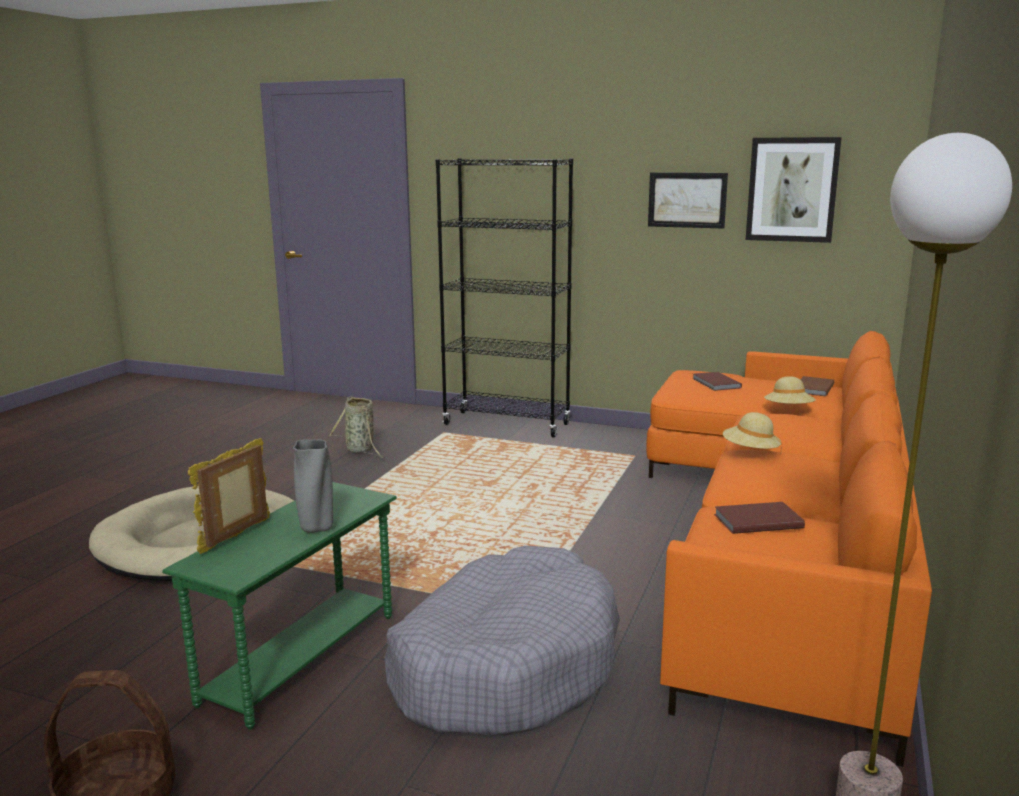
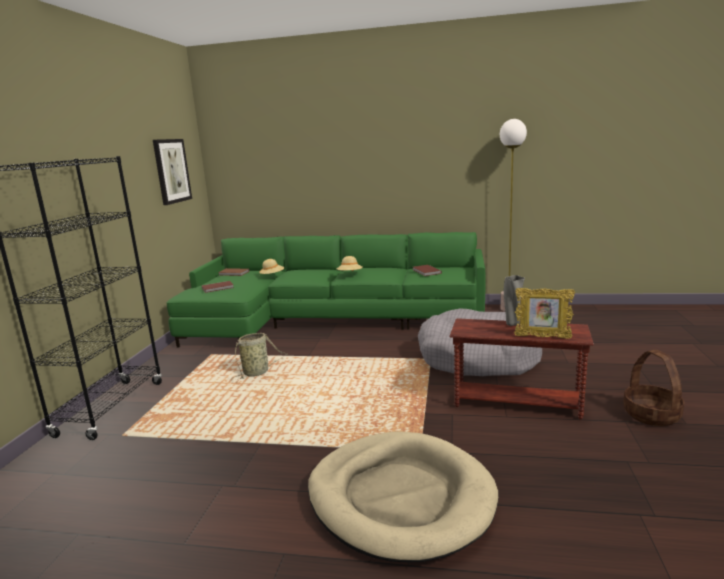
camera: 100 degrees left, 0 degrees up
green side table [162,482,397,730] -> brown side table [449,318,594,419]
basket [329,397,385,458] -> basket moved to [233,333,287,380]
orange sofa [646,331,932,767] -> green sofa [167,232,486,348]
picture [648,172,728,229] -> none

